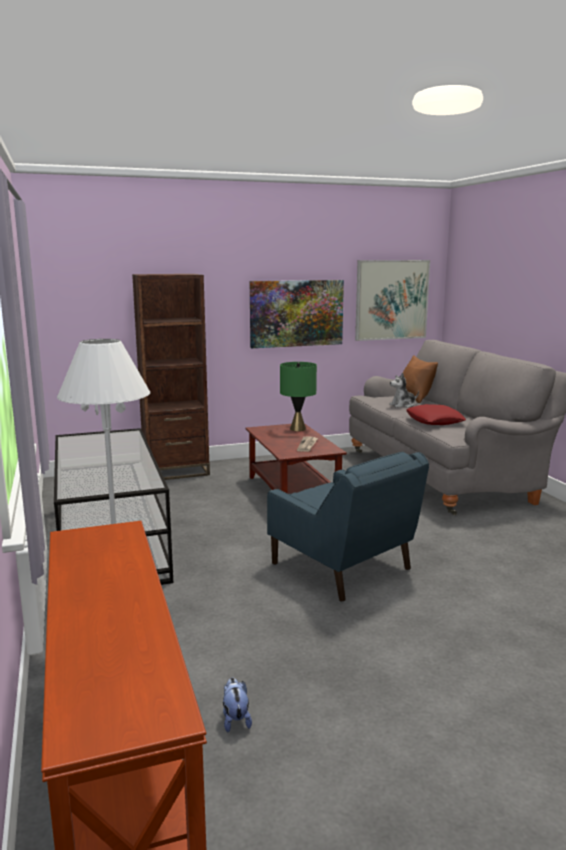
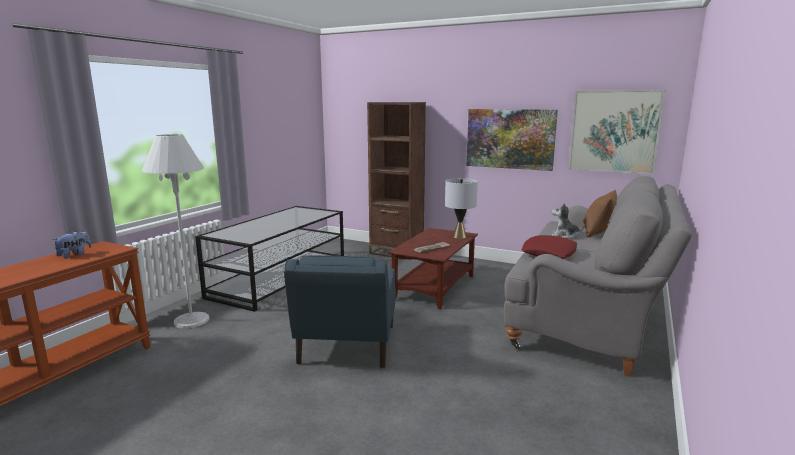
camera: 45 degrees right, 0 degrees up
plush toy [223,678,252,732] -> plush toy moved to [52,230,91,258]
green table lamp [280,362,317,431] -> grey table lamp [445,178,478,239]

